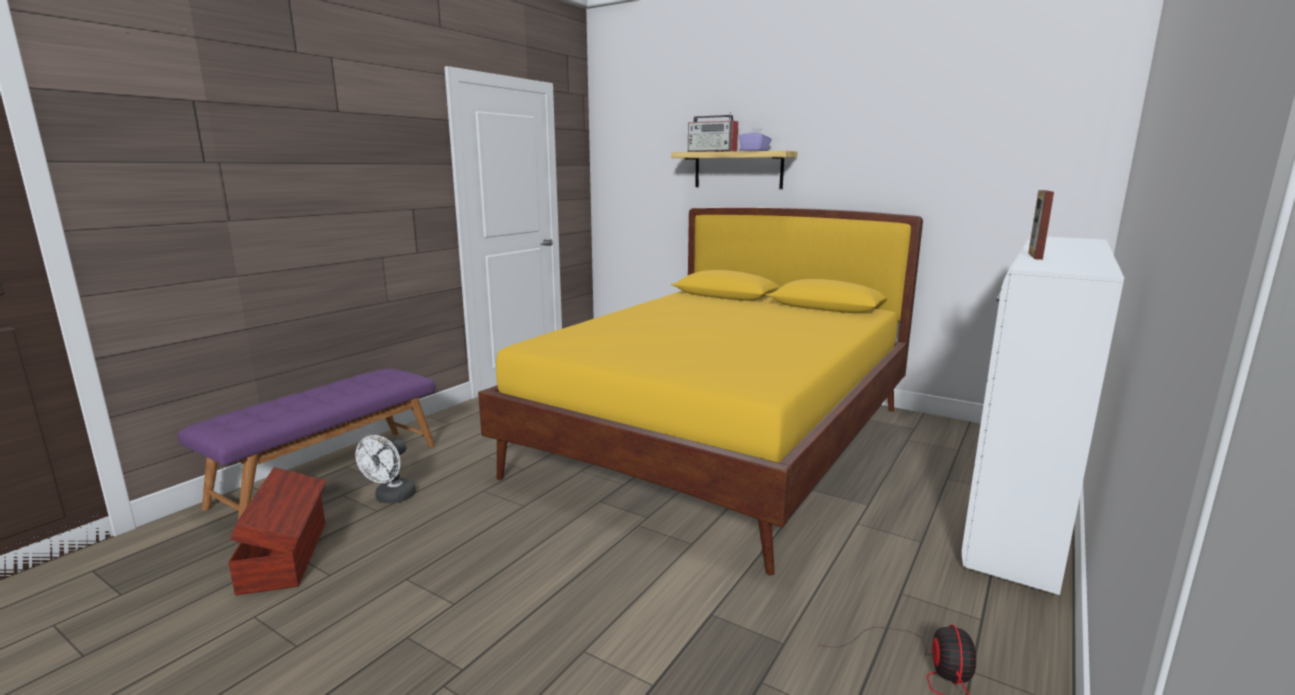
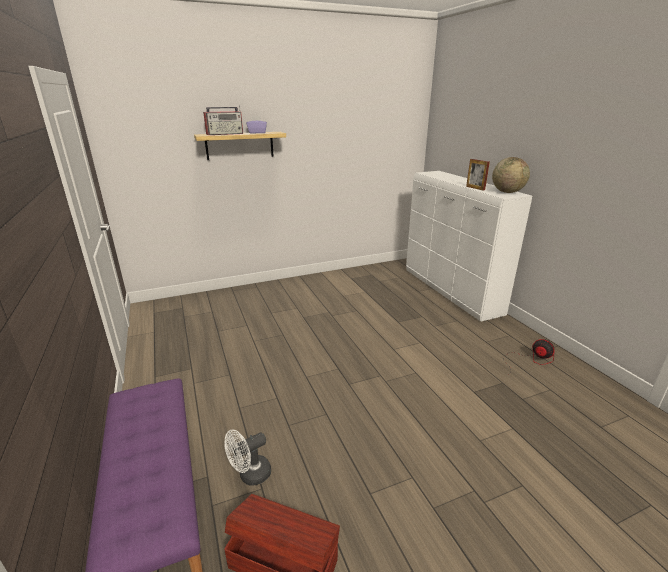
camera: 55 degrees left, 10 degrees up
white fan [355,435,416,503] -> white fan turned 90 degrees clockwise [224,430,271,485]
yellow bed [478,207,923,575] -> none
none -> globe [492,157,530,193]

